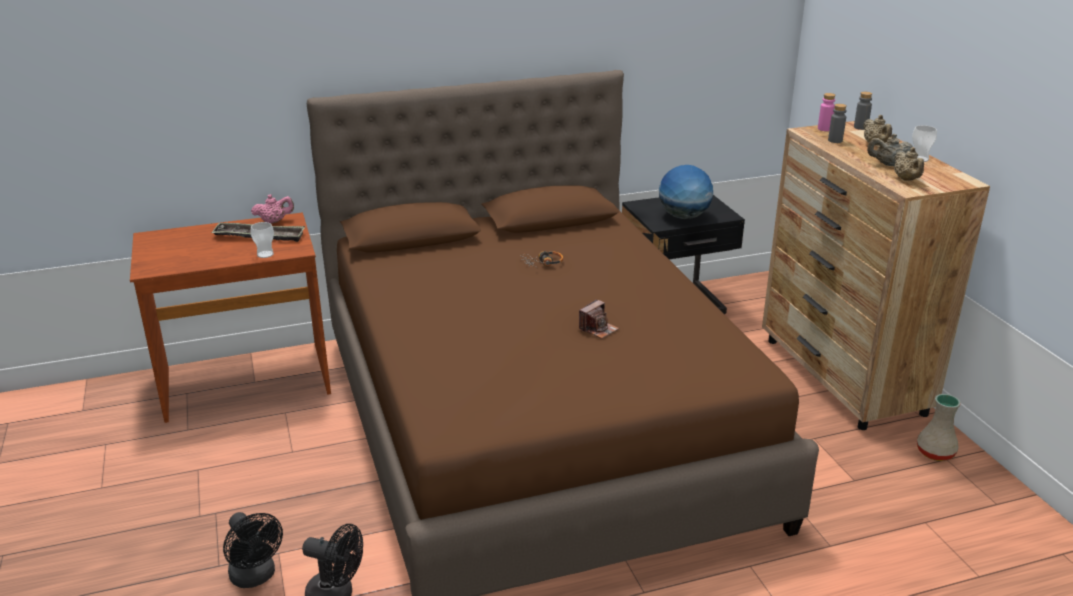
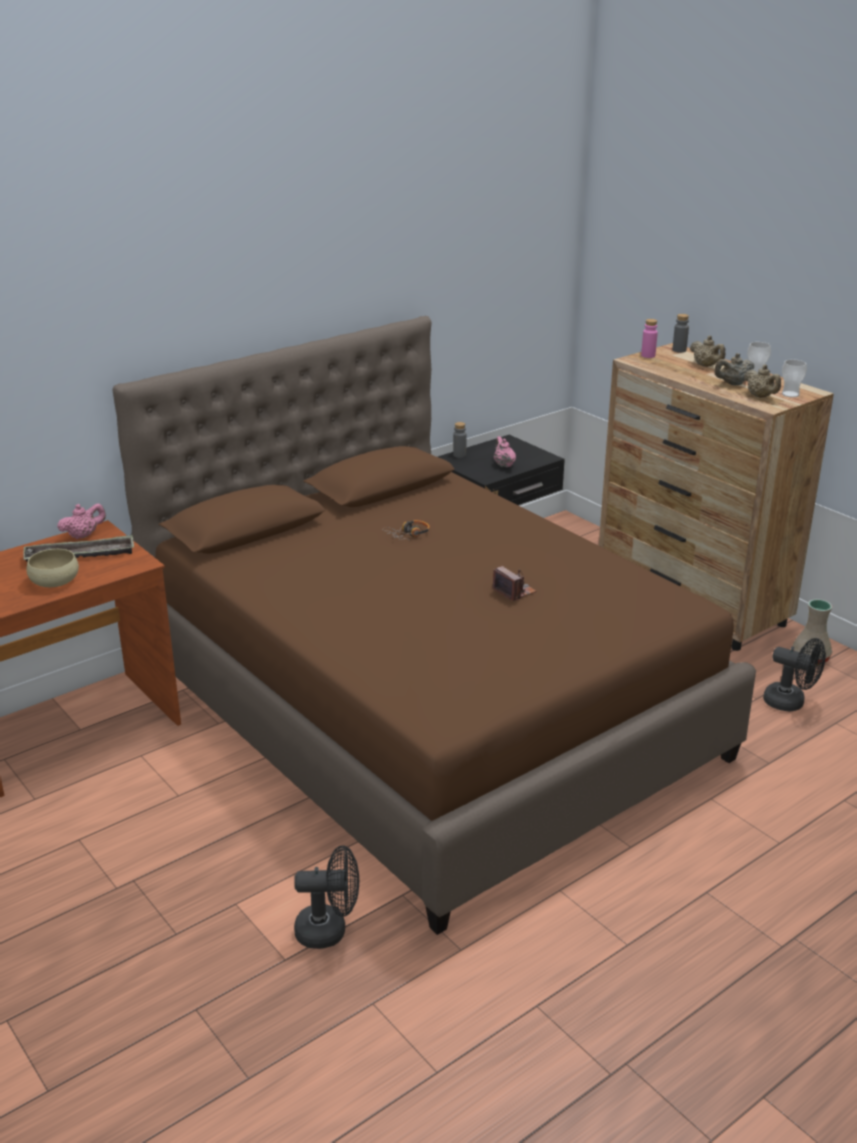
camera: 20 degrees left, 0 degrees up
black fan [223,512,283,588] -> black fan moved to [763,638,826,712]
cup [250,222,274,258] -> cup moved to [782,360,807,397]
camera [579,299,619,339] -> camera turned 60 degrees counterclockwise [493,566,537,601]
globe [659,165,713,219] -> pink teapot [494,436,516,468]
grey bottle [828,104,847,143] -> grey bottle moved to [453,422,467,458]
none -> beige bowl [26,549,79,587]

